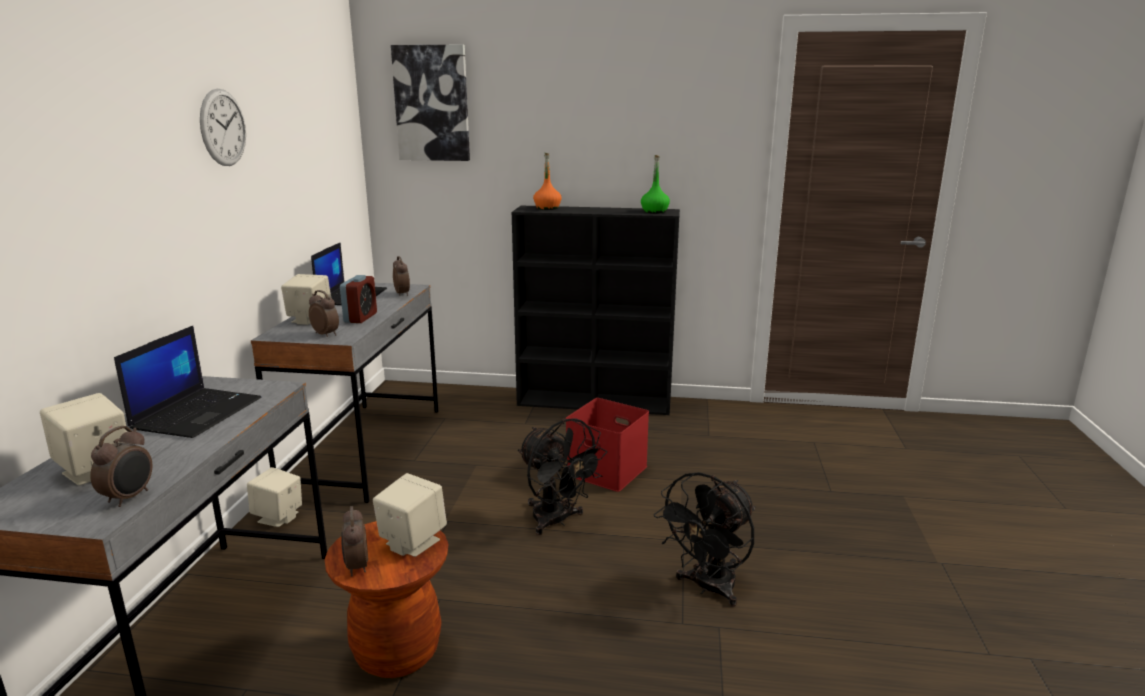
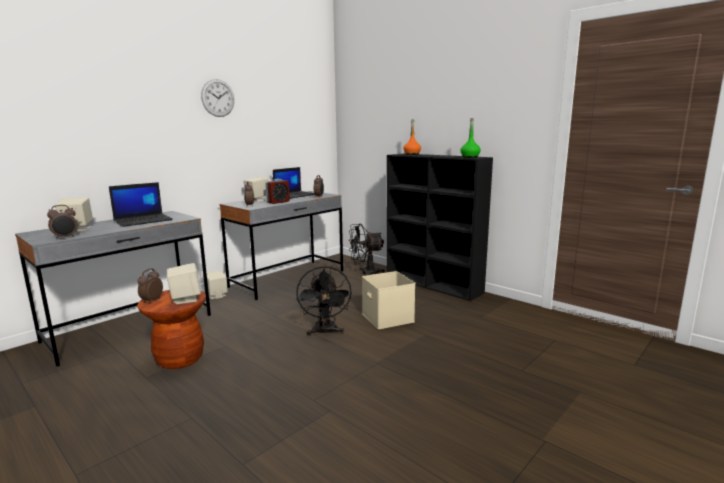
camera: 35 degrees right, 5 degrees down
picture [391,45,470,161] -> none
red storage box [566,398,649,492] -> beige storage box [362,271,415,329]
black fan [654,472,755,607] -> black fan moved to [349,224,385,276]

